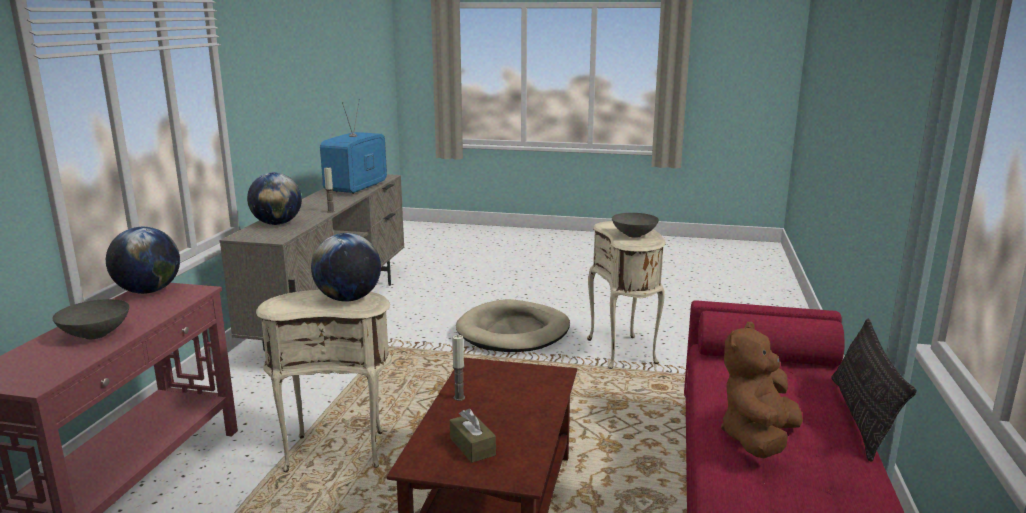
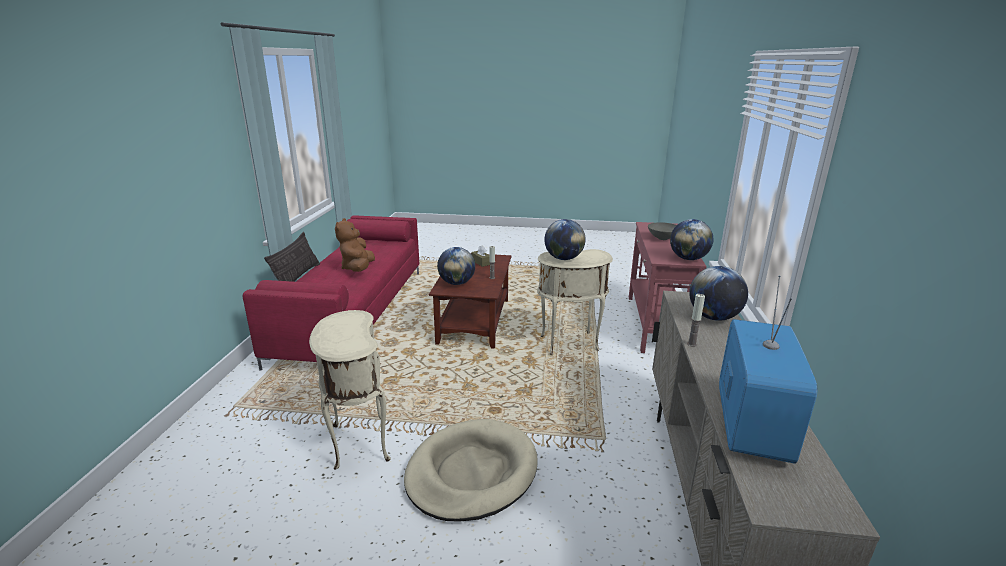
camera: 175 degrees right, 5 degrees up
grey bowl [612,213,659,238] -> none
brown plush toy [721,322,803,458] -> brown plush toy turned 150 degrees clockwise [335,218,375,272]
none -> globe [437,247,475,285]

